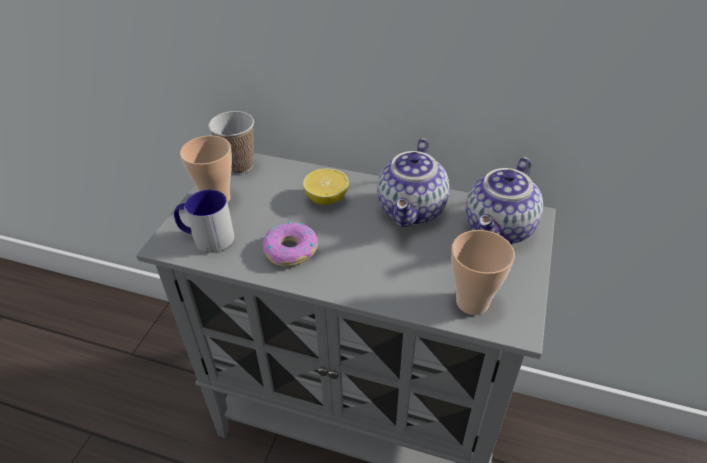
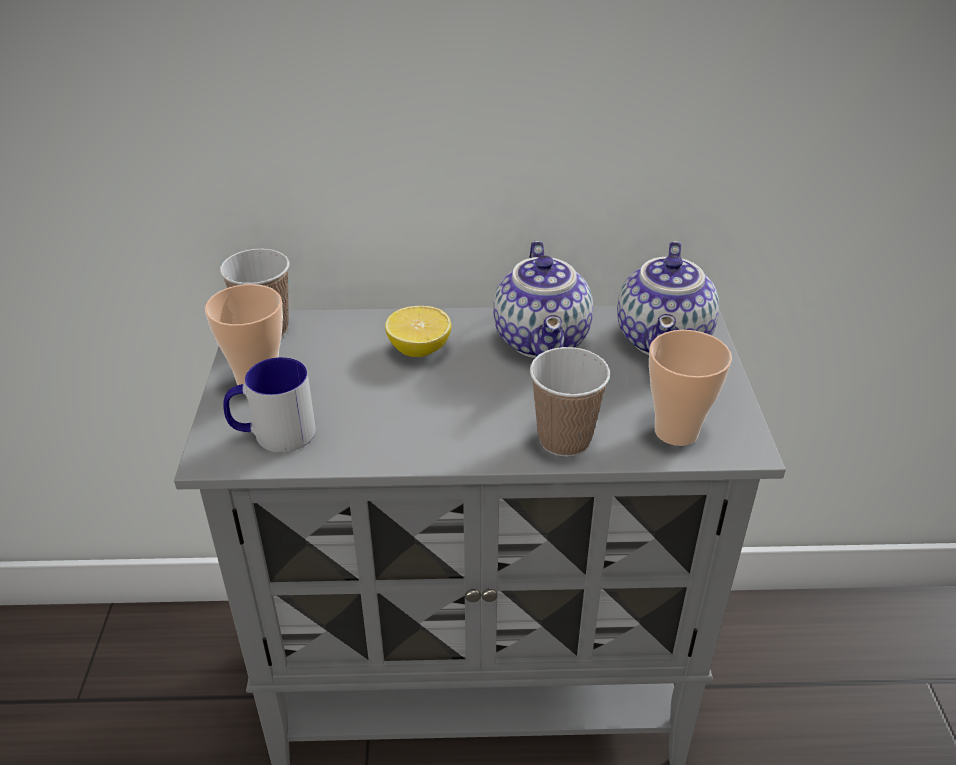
camera: 20 degrees left, 5 degrees down
donut [263,221,318,267] -> none
none -> cup [530,347,610,457]

